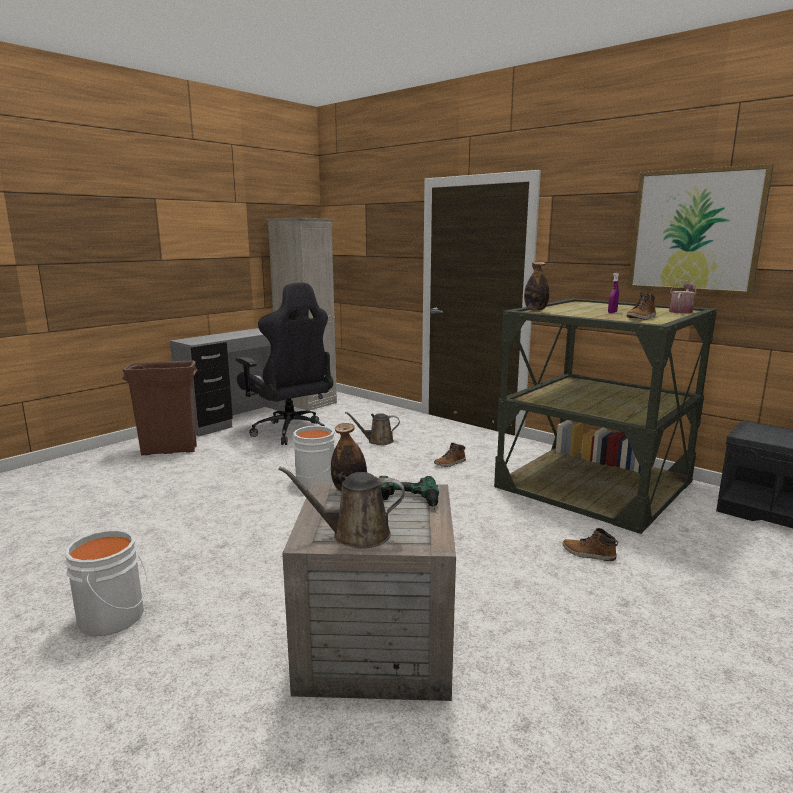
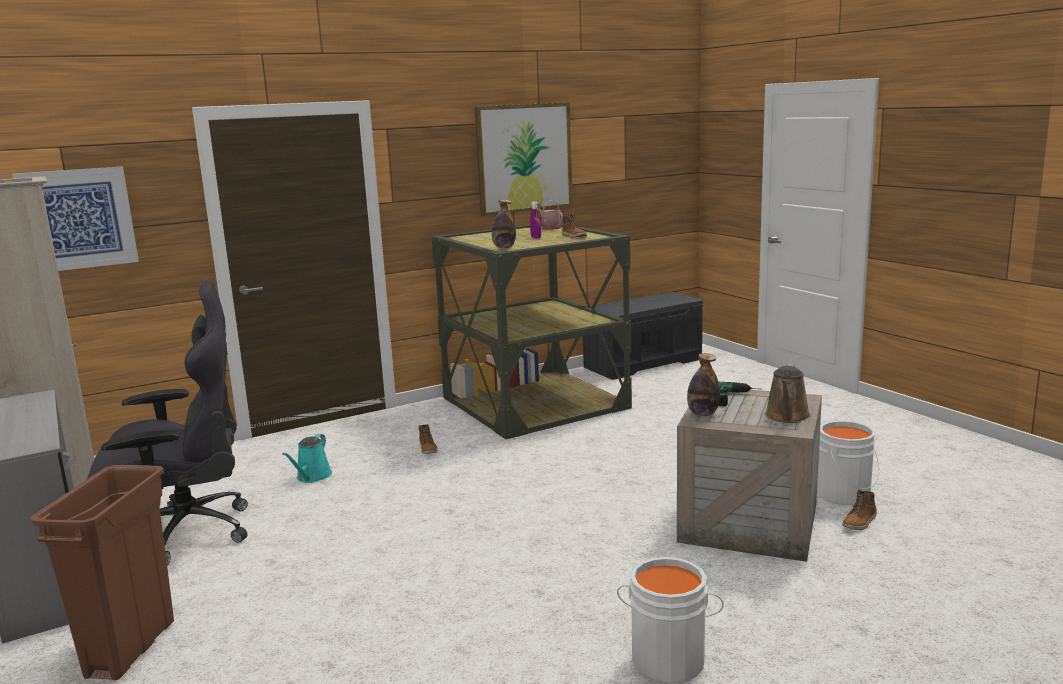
camera: 70 degrees left, 0 degrees up
white bucket [285,426,336,489] -> white bucket moved to [817,420,879,505]
brown watering can [345,412,400,445] -> turquoise watering can [282,434,332,483]
boot [563,528,618,561] -> boot moved to [842,490,877,530]
none -> picture [12,166,139,271]

